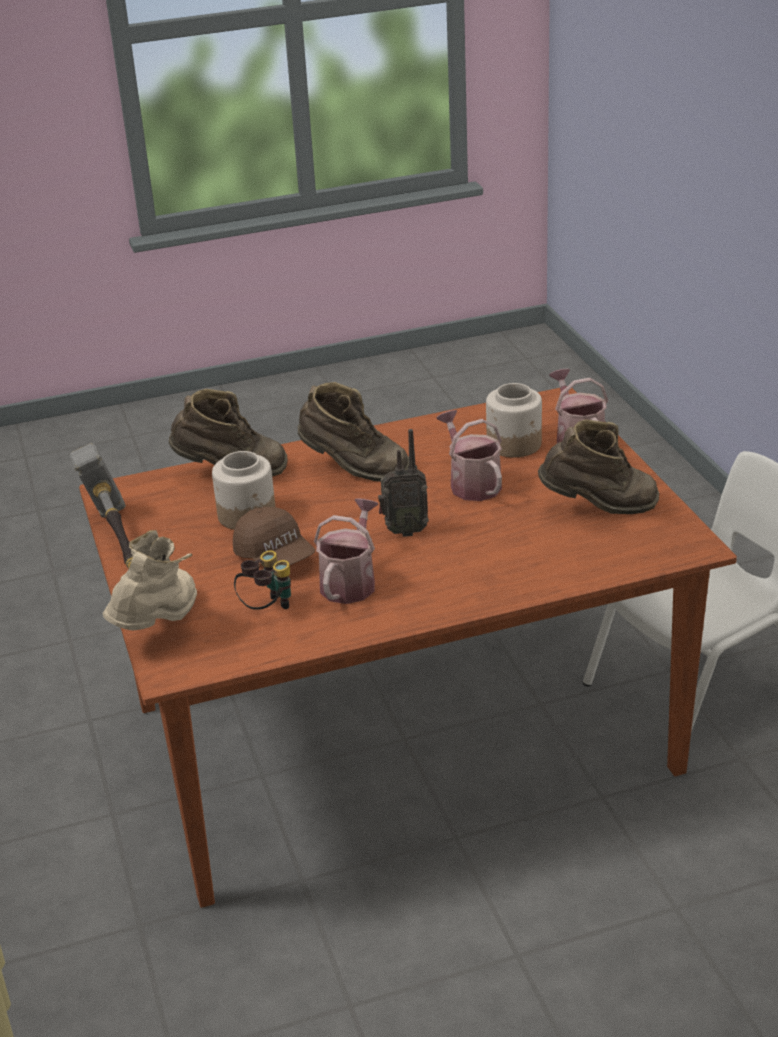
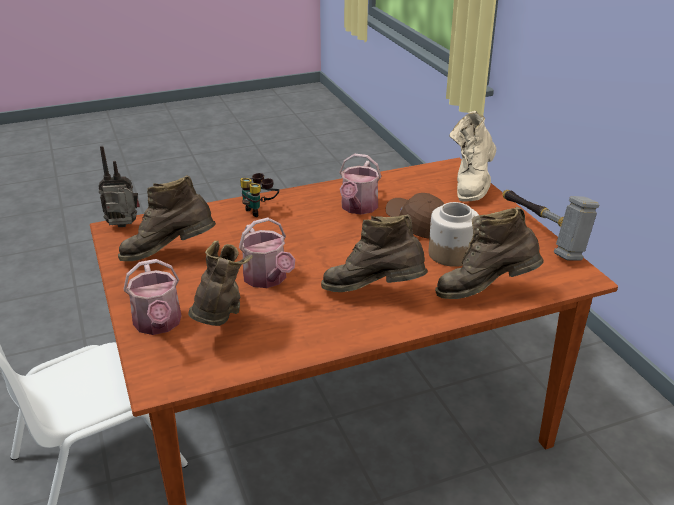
camera: 175 degrees right, 0 degrees up
binoculars [234,550,291,610] -> binoculars moved to [240,173,279,217]
radio [378,429,429,537] -> radio moved to [99,146,140,227]
jar [486,383,542,457] -> brown boot [188,240,253,326]

